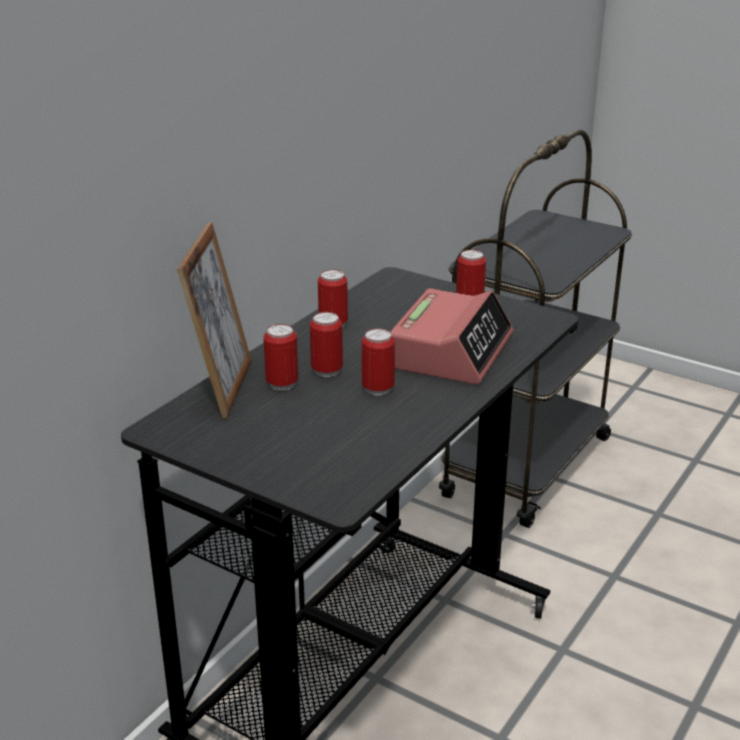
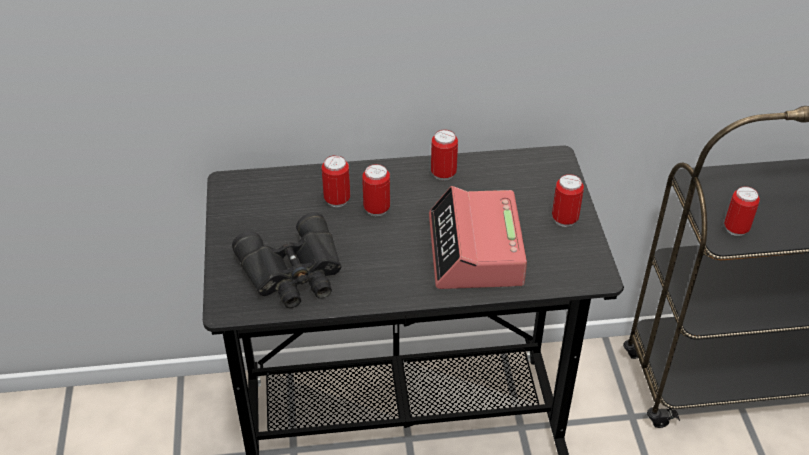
camera: 50 degrees right, 15 degrees up
picture frame [177,222,252,419] -> none
can [362,328,395,396] -> can moved to [724,186,760,236]
alarm clock [390,288,513,384] -> alarm clock turned 105 degrees clockwise [429,186,527,289]
none -> black binoculars [232,212,342,308]

